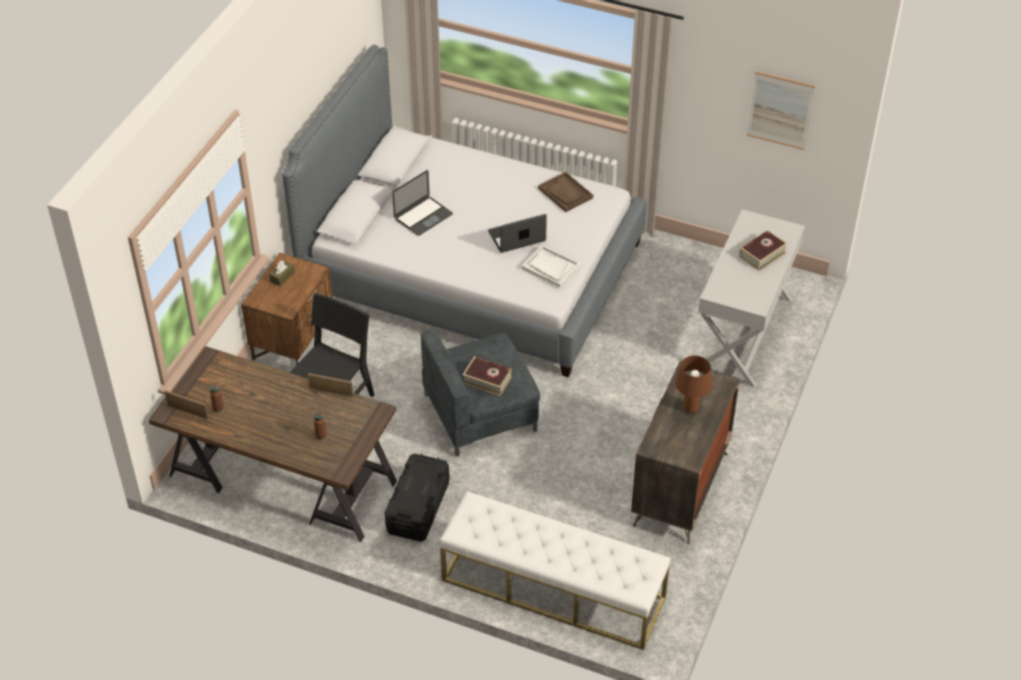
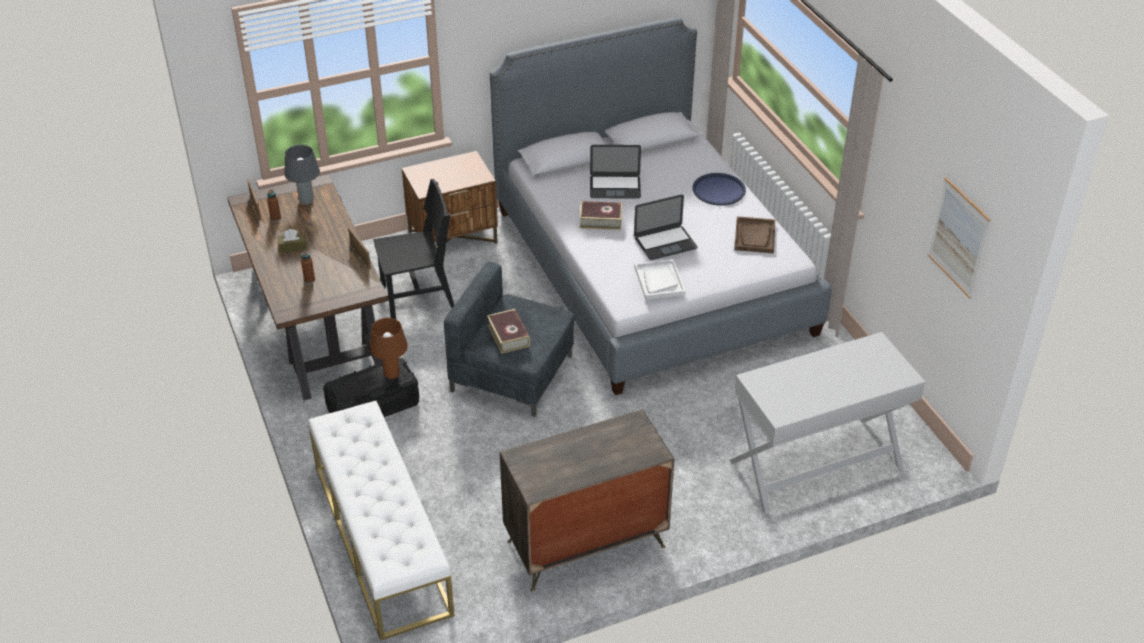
camera: 45 degrees right, 5 degrees down
brown tissue box [269,260,295,286] -> brown tissue box moved to [278,229,306,253]
laptop [488,214,547,253] -> laptop turned 135 degrees clockwise [634,194,698,260]
brown table lamp [675,355,712,413] -> brown table lamp moved to [370,318,408,379]
book [739,230,788,271] -> book moved to [580,201,622,230]
none -> grey table lamp [284,145,320,205]
none -> blue tray [693,173,746,206]

